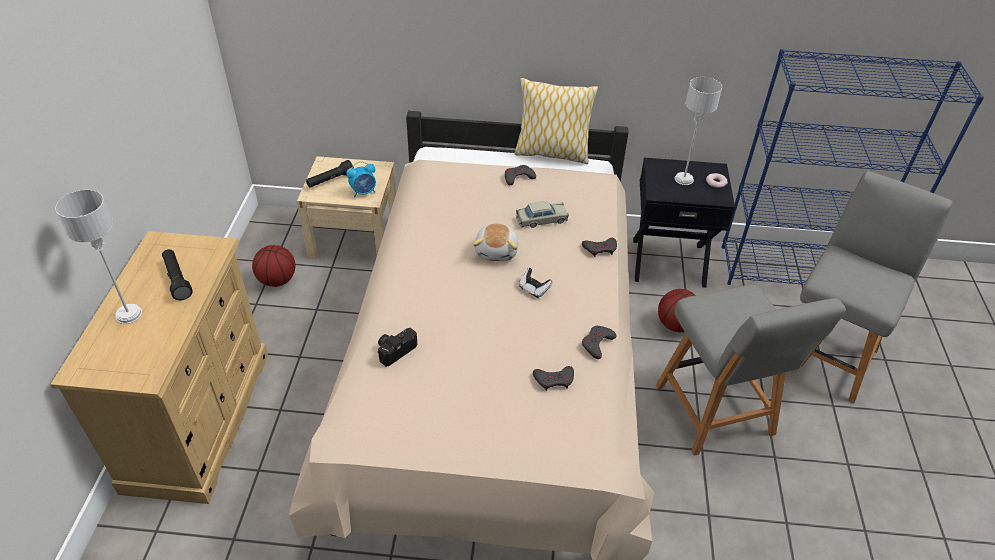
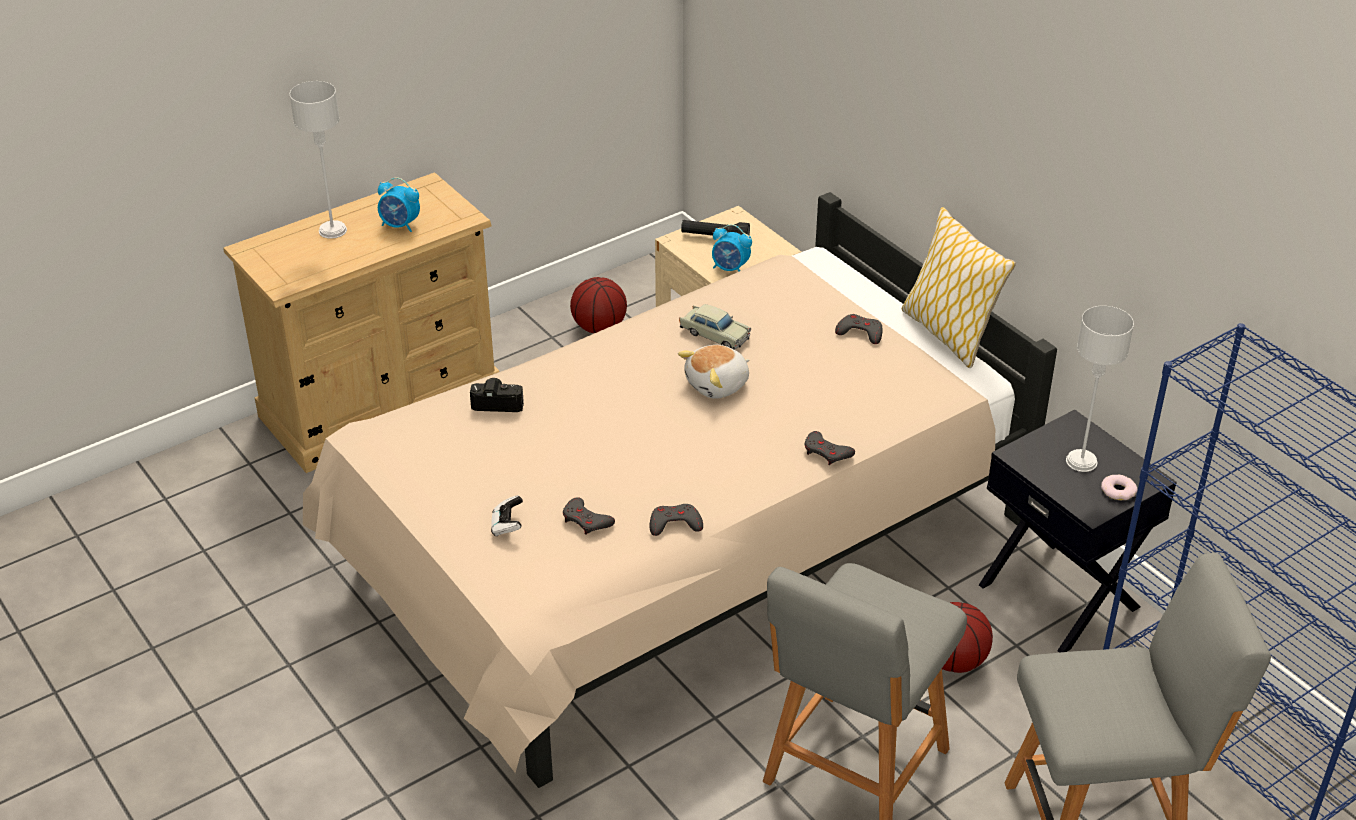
camera: 50 degrees right, 5 degrees down
black flashlight [162,249,193,300] -> alarm clock [378,177,420,232]
beige toy car [516,201,569,228] -> beige toy car moved to [679,304,751,350]
game controller [519,268,553,298] -> game controller moved to [491,495,523,537]

